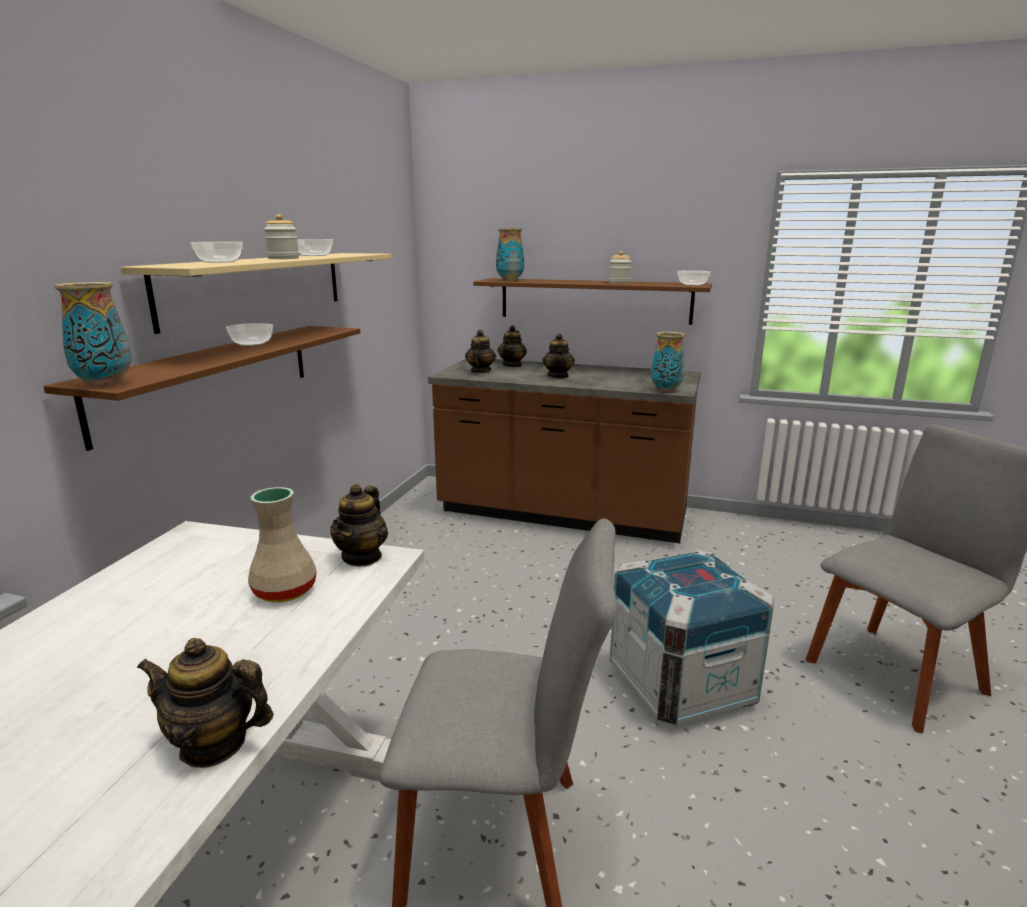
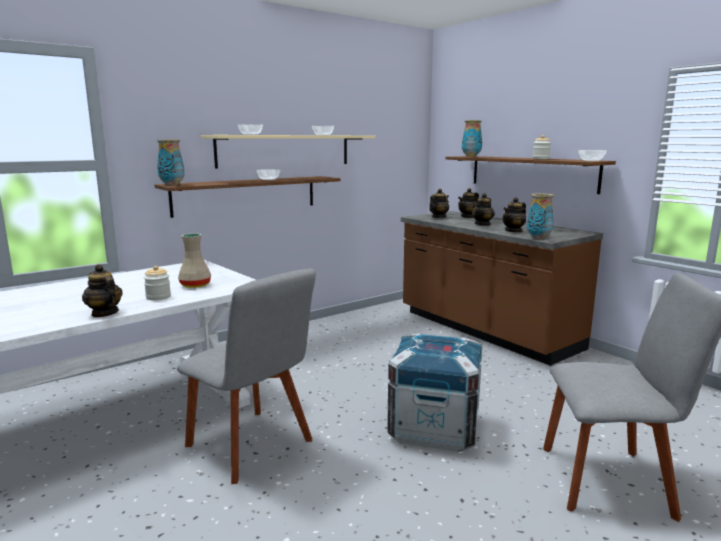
camera: 35 degrees right, 5 degrees down
jar [264,214,299,259] -> jar moved to [144,266,171,300]
teapot [330,484,388,567] -> teapot moved to [502,197,526,233]

